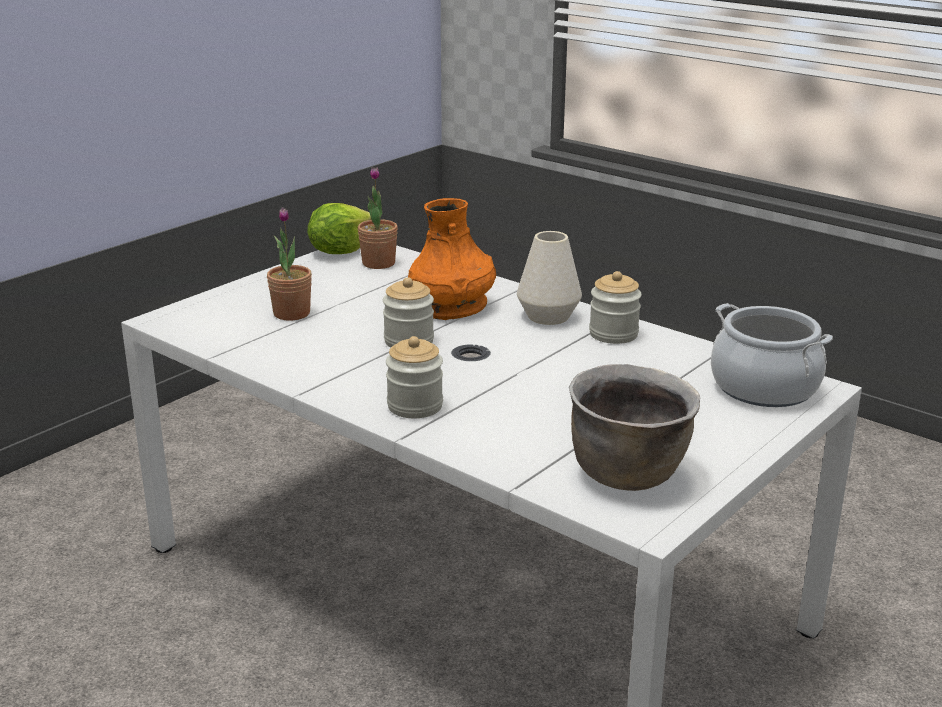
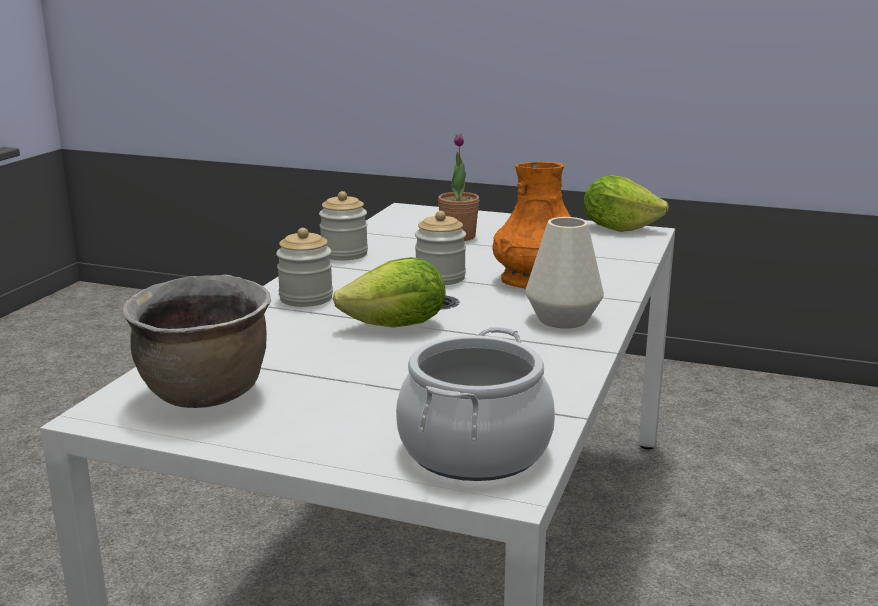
camera: 70 degrees right, 5 degrees down
potted plant [358,167,398,269] -> none
jar [589,271,642,344] -> jar moved to [319,191,368,260]
none -> lettuce [333,257,446,328]

